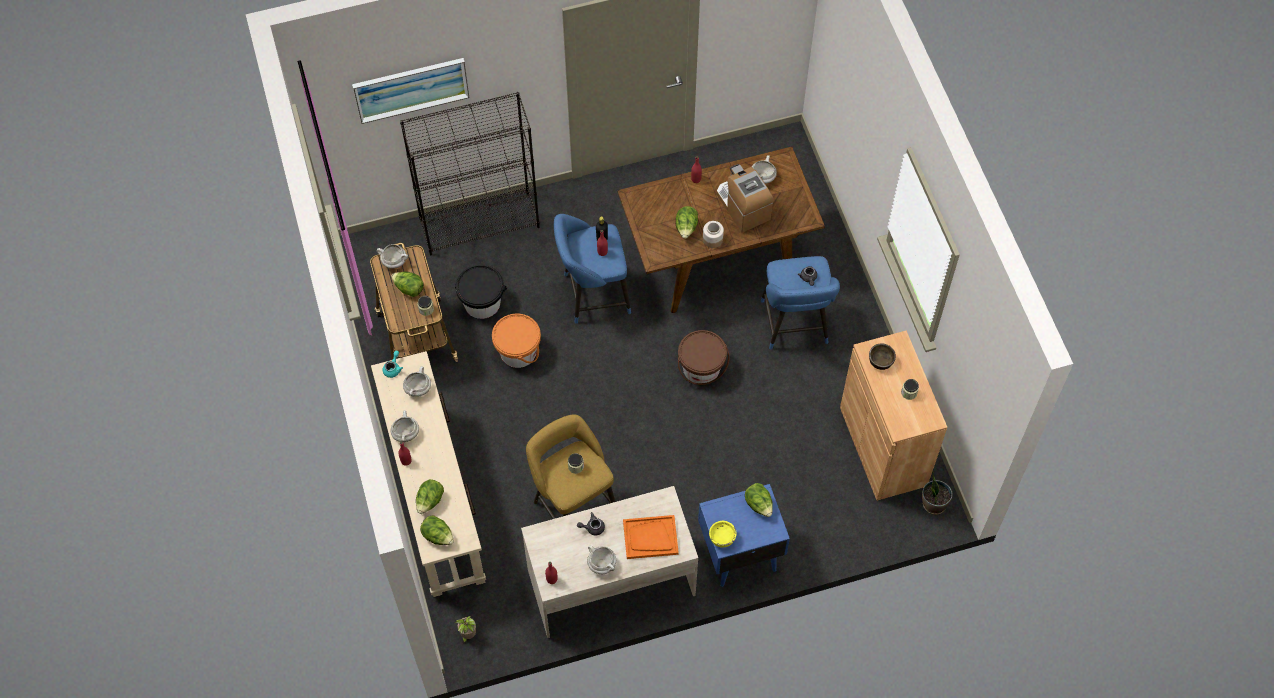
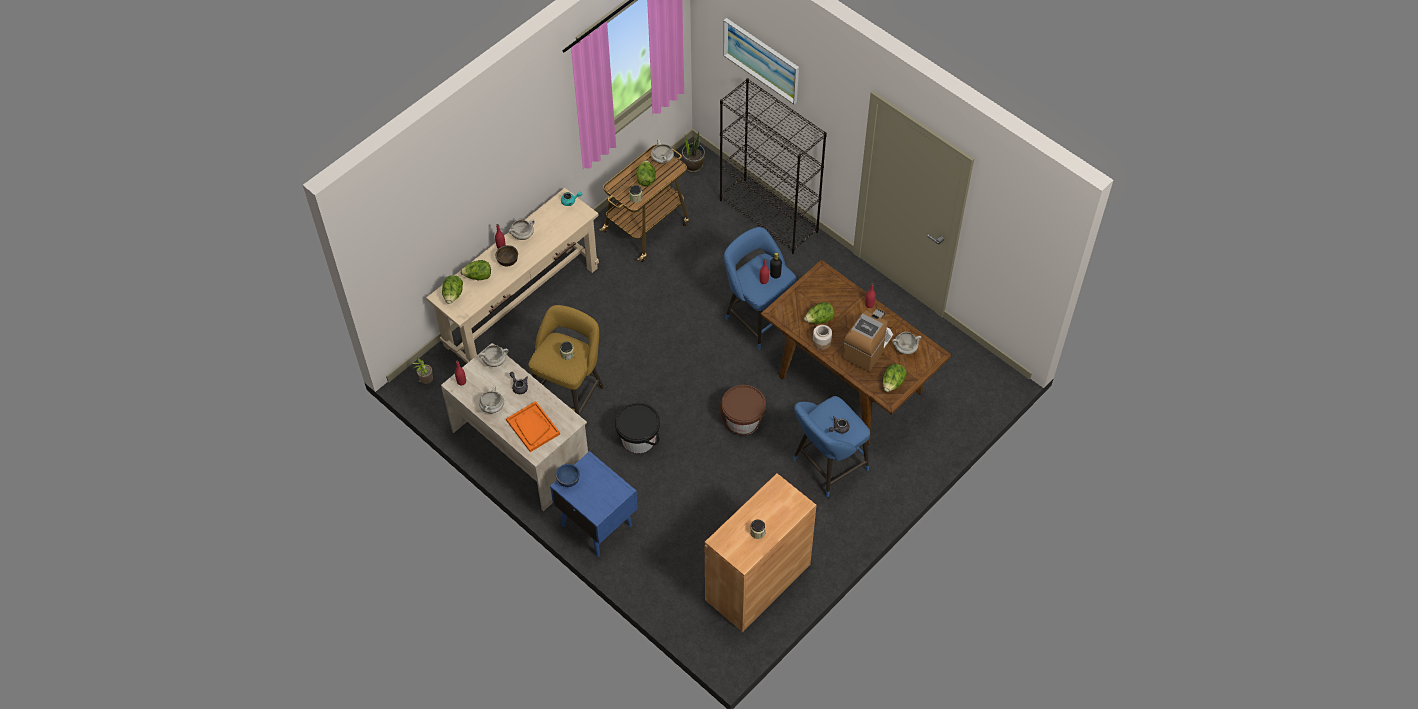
camera: 60 degrees right, 5 degrees down
white cooking pot [403,366,431,397] -> white cooking pot moved to [479,345,508,367]
black bucket [455,265,507,319] -> black bucket moved to [615,403,660,453]
orange bucket [492,313,541,368] -> none
yellow bowl [709,521,736,548] -> blue bowl [556,464,580,487]
lettuce [745,483,773,517] -> lettuce moved to [883,364,907,392]
brown bowl [869,344,896,370] -> brown bowl moved to [496,245,518,266]
potted plant [922,472,953,515] -> potted plant moved to [682,131,705,173]

